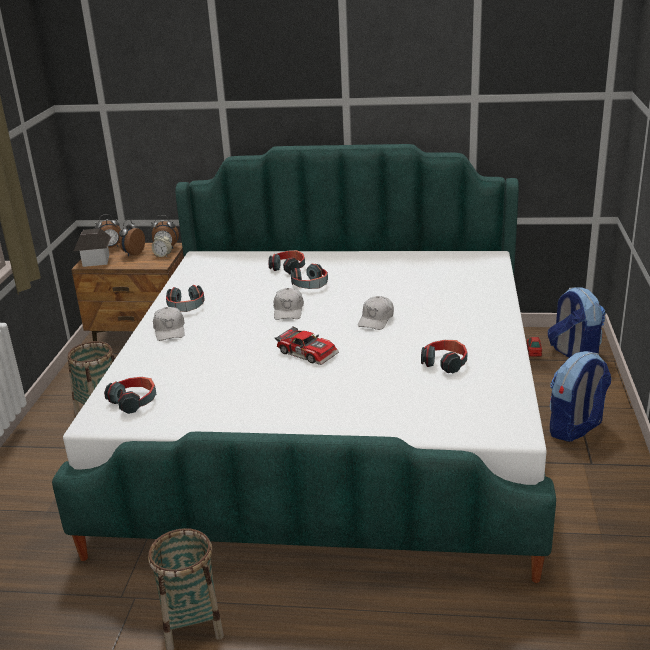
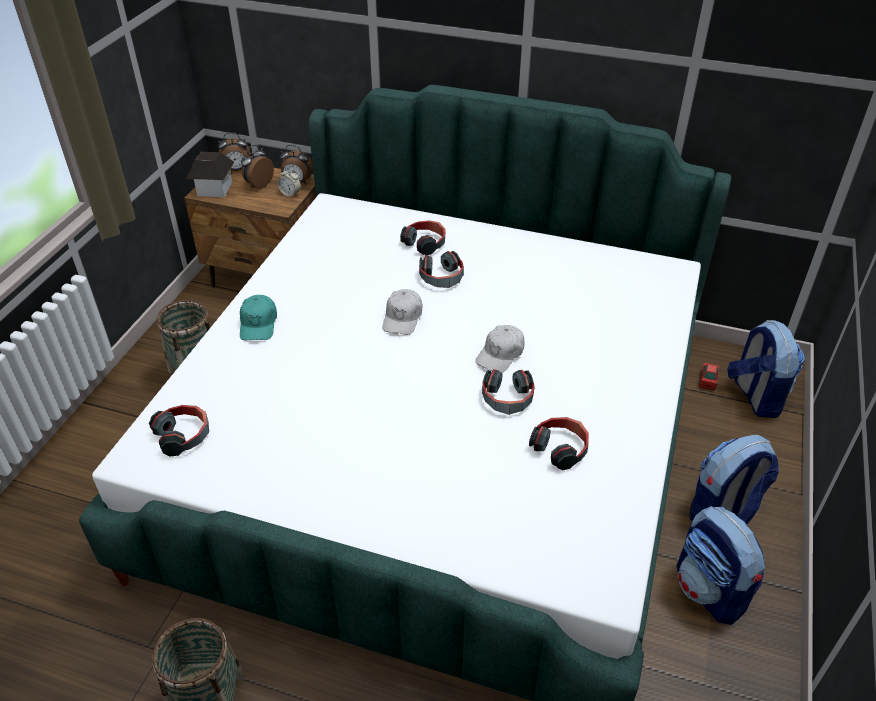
camera: 10 degrees right, 15 degrees up
white cap [153,307,185,341] -> turquoise cap [240,295,277,340]
headphones [166,285,205,312] -> headphones moved to [482,369,534,415]
toy car [275,326,339,365] -> none
none -> backpack [677,506,765,625]

